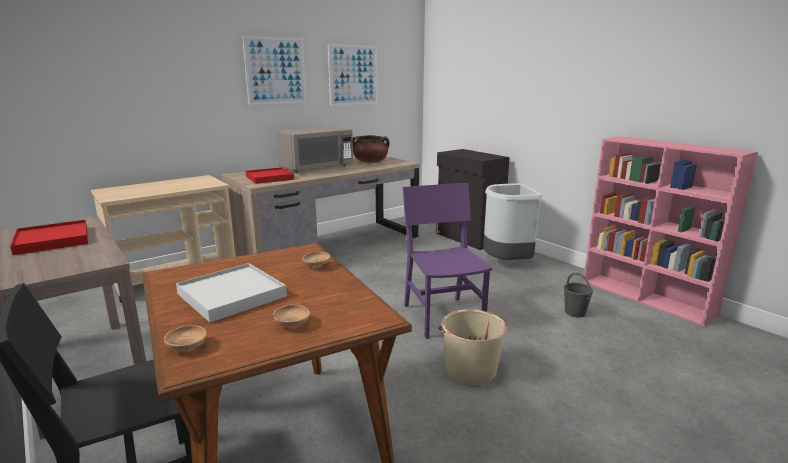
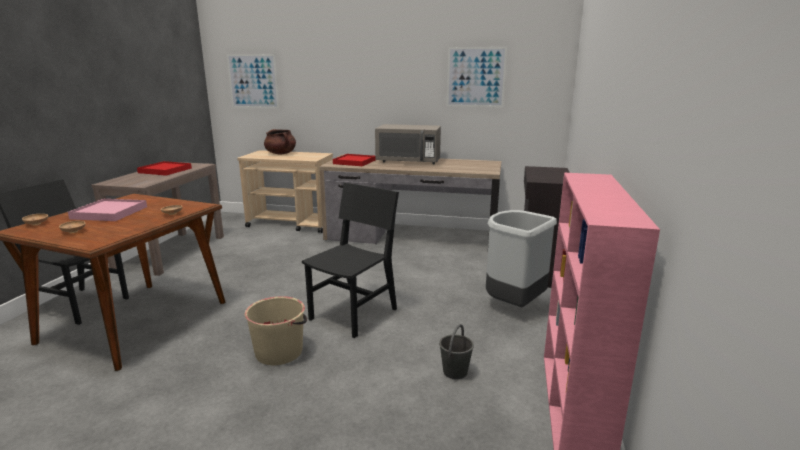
camera: 50 degrees right, 0 degrees up
white tray [176,263,287,322] -> pink tray [68,199,147,221]
picture [242,36,307,105] -> picture moved to [227,54,279,108]
brown cooking pot [353,135,389,163] -> brown cooking pot moved to [264,129,296,154]
purple chair [403,183,492,339] -> black chair [302,183,399,338]

